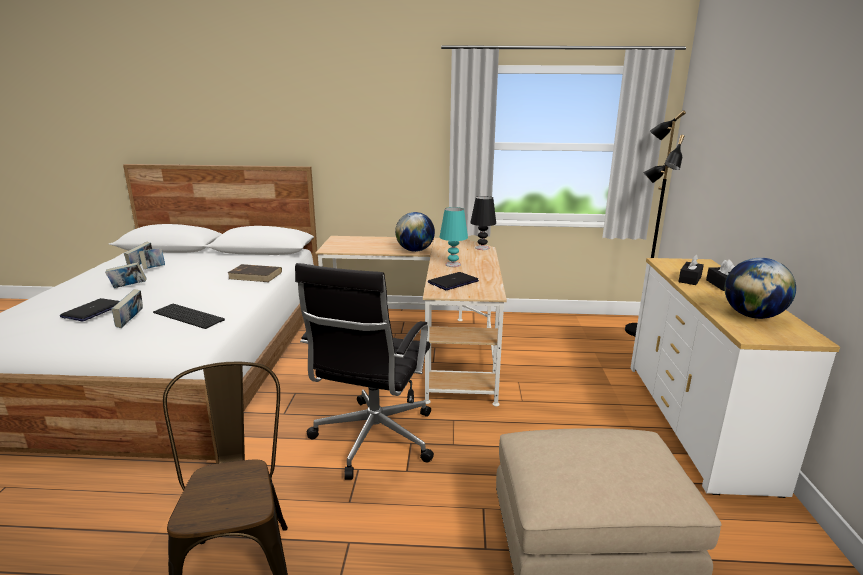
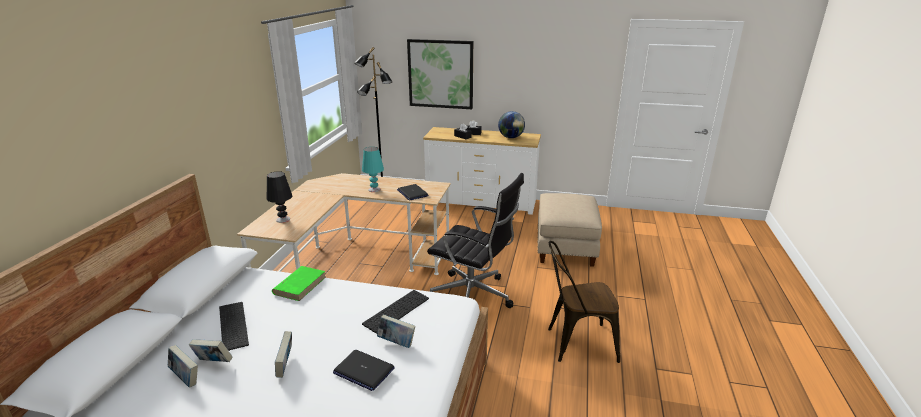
camera: 80 degrees left, 5 degrees up
brown book [227,264,282,282] -> green book [272,266,326,301]
globe [395,212,435,252] -> none
black table lamp [470,196,496,250] -> black table lamp moved to [267,171,292,223]
none -> keyboard [219,302,249,351]
none -> picture [407,39,473,109]

